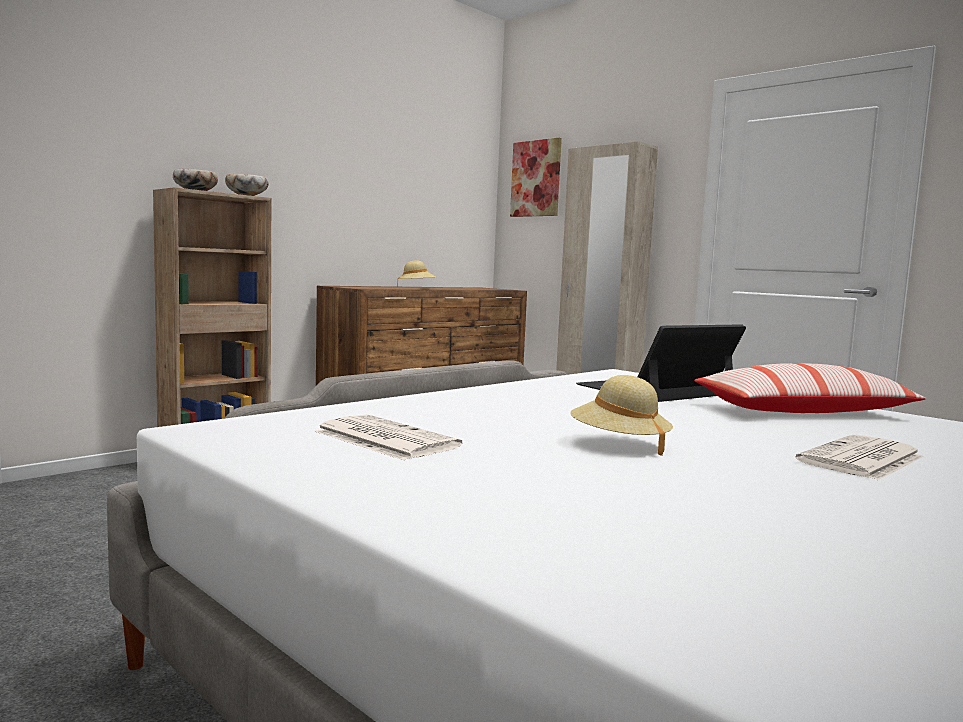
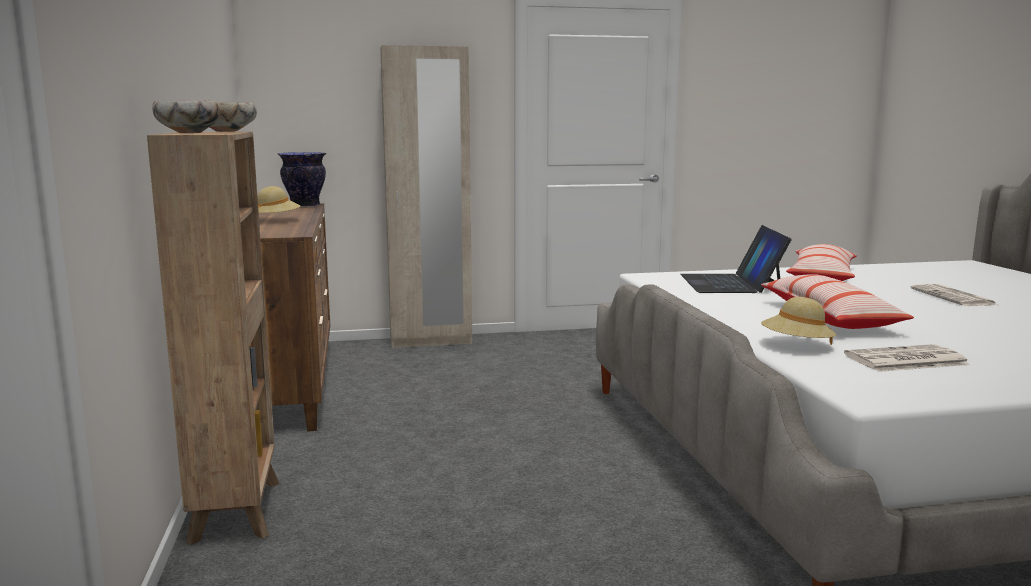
camera: 55 degrees left, 5 degrees up
picture [510,138,562,217] -> none
beige hat [571,375,673,456] -> beige hat moved to [761,297,836,345]
none -> vase [278,152,326,207]
none -> pillow [761,274,914,329]

